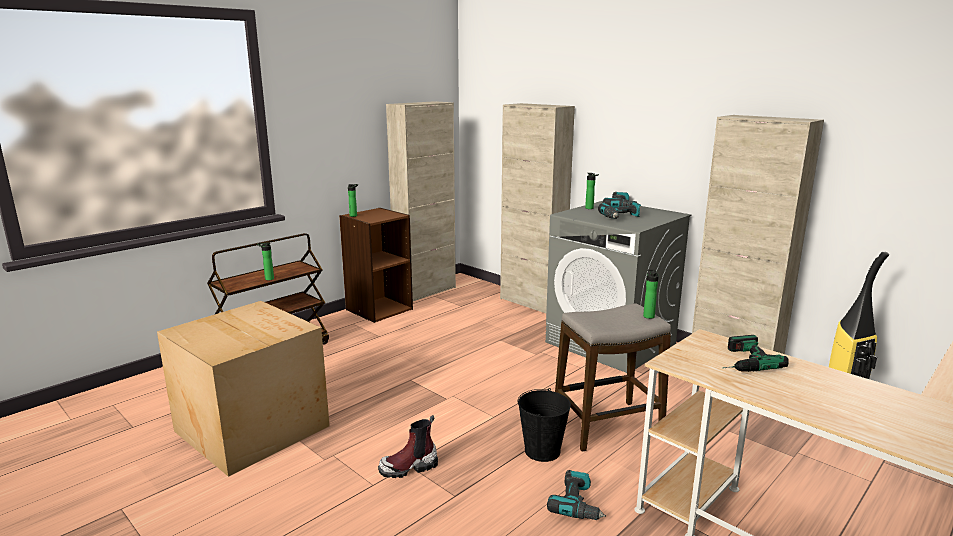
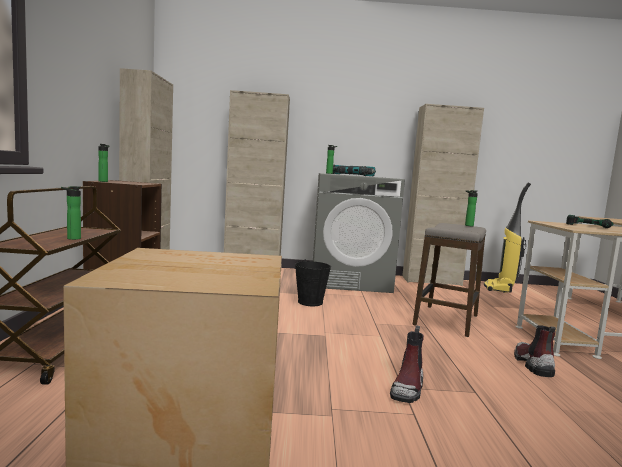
camera: 45 degrees left, 10 degrees down
black bucket [518,388,571,462] -> black bucket moved to [295,259,331,306]
power drill [547,470,606,520] -> boot [514,325,556,377]

